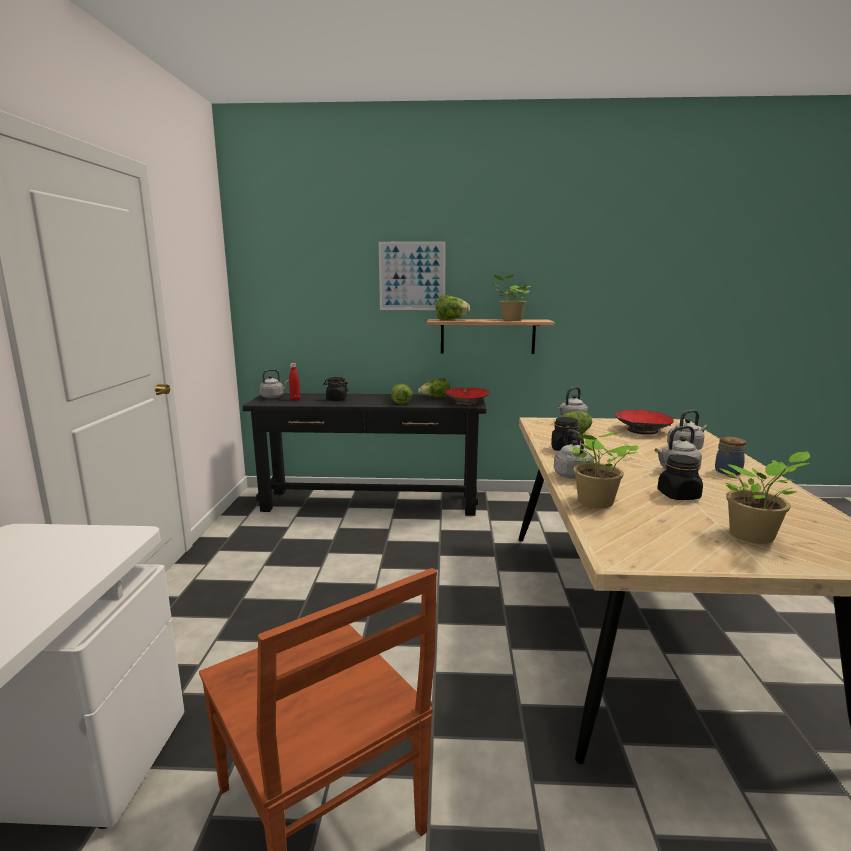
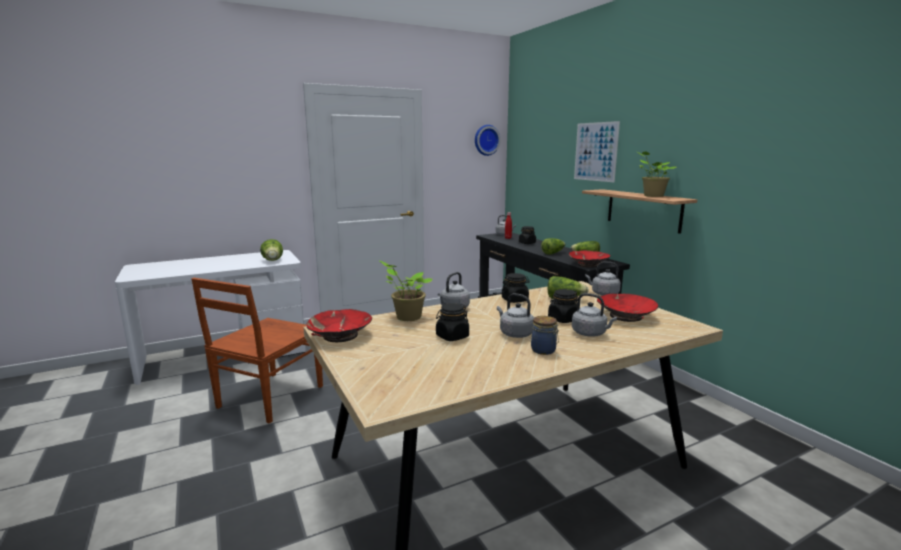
camera: 60 degrees right, 0 degrees up
lettuce [436,295,470,320] -> lettuce moved to [260,239,283,261]
potted plant [719,451,810,544] -> none
none -> red bowl [306,309,372,342]
none -> wall clock [475,125,501,156]
none -> black jar [548,289,578,323]

